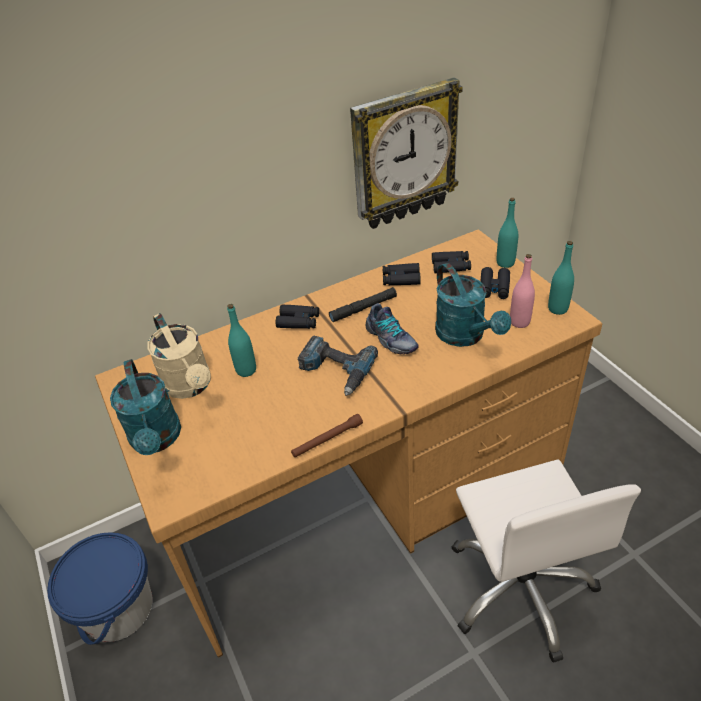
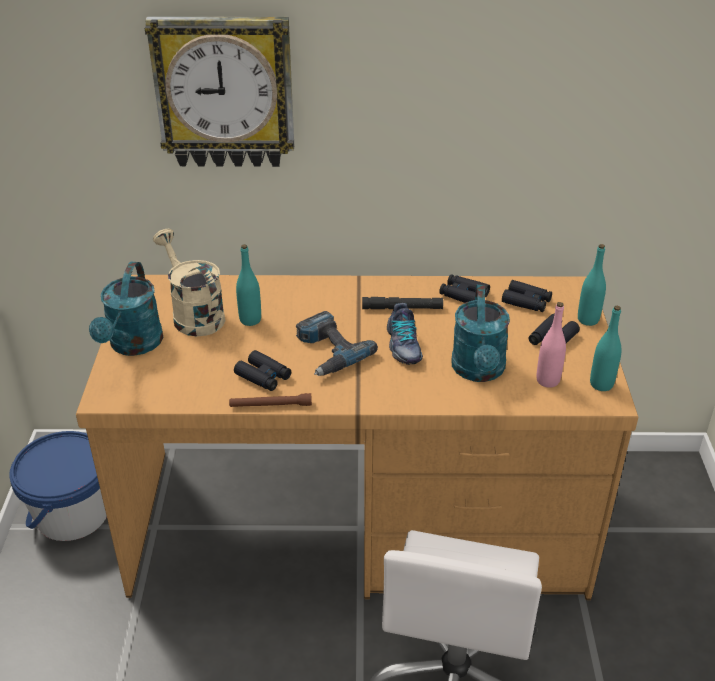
camera: 25 degrees right, 5 degrees down
beige watering can [147,313,211,399] -> beige watering can turned 150 degrees clockwise [153,229,225,337]
black binoculars [276,304,319,329] -> black binoculars moved to [234,350,291,391]
wall clock [350,77,463,229] -> wall clock moved to [145,16,294,167]

